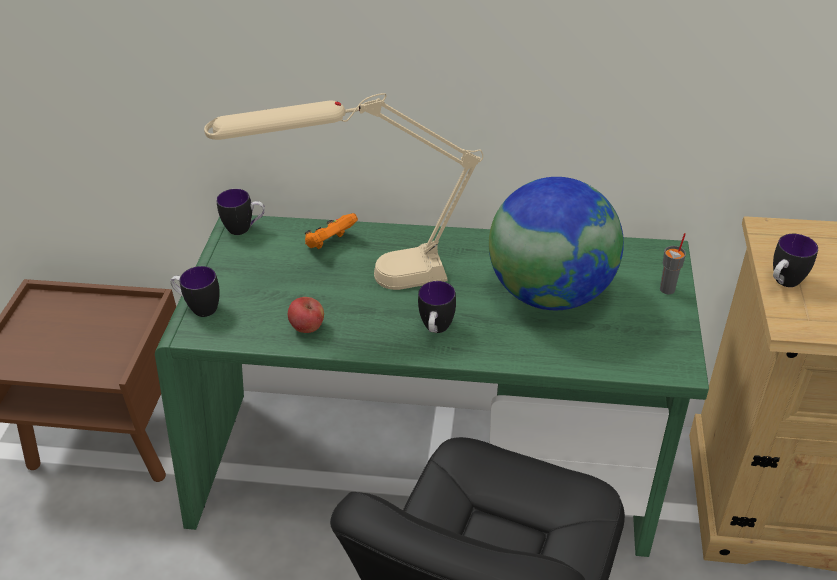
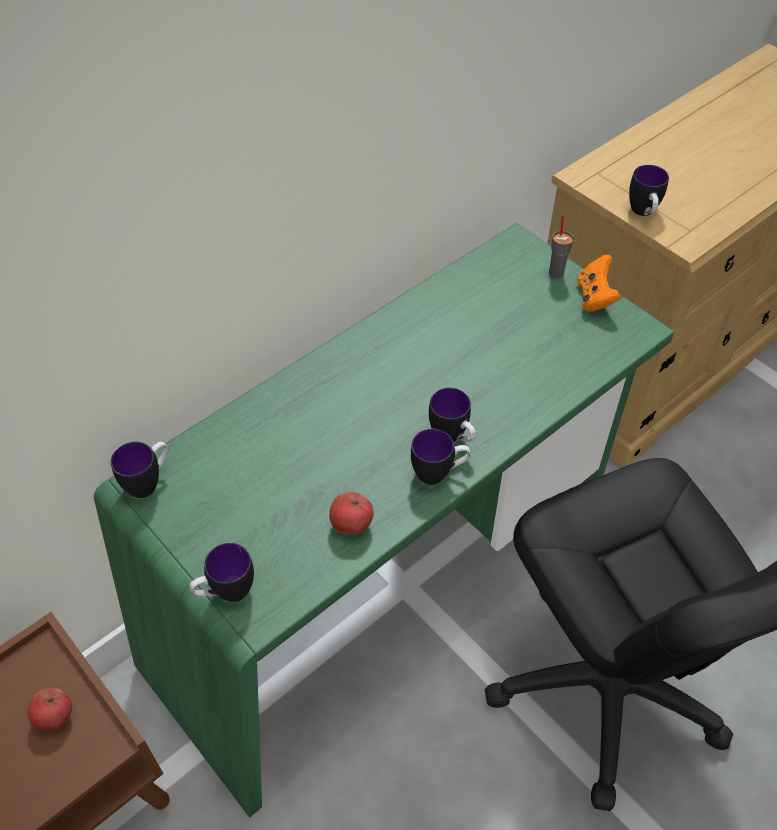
camera: 50 degrees left, 10 degrees up
beige table lamp [204,93,483,290] -> none
orange game controller [304,213,358,249] -> orange game controller moved to [577,255,621,312]
globe [489,177,624,310] -> none
none -> apple [28,688,72,731]
none -> mug [411,429,471,485]

